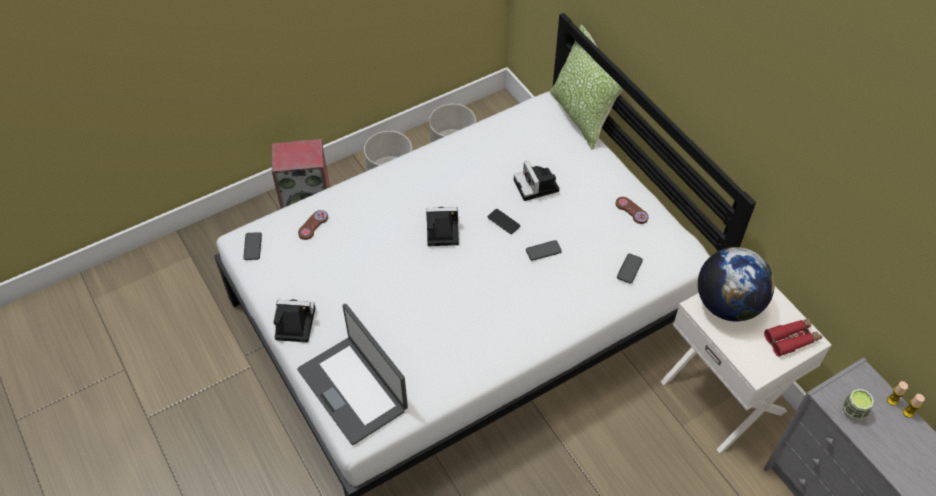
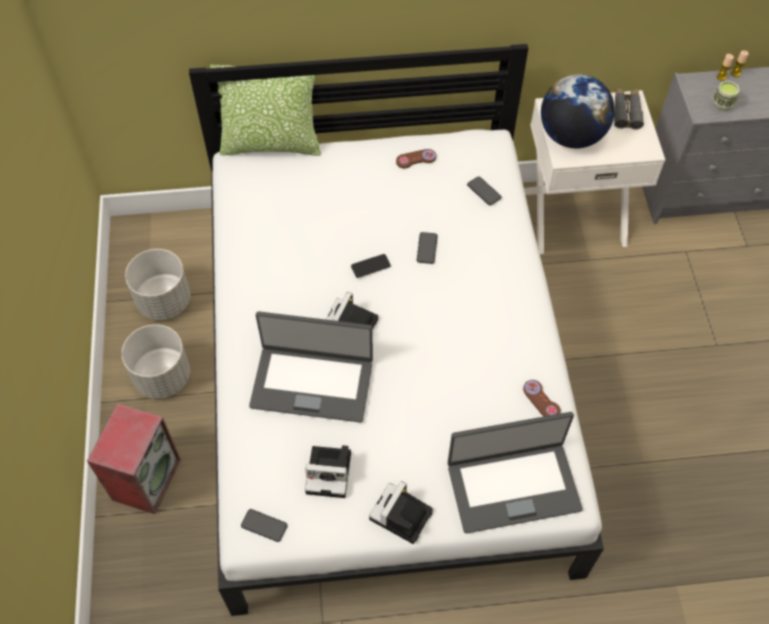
camera: 65 degrees left, 5 degrees up
brown game controller [298,210,328,240] -> brown game controller moved to [523,380,561,417]
camera [514,161,559,201] -> camera moved to [305,445,351,498]
red binoculars [764,318,822,357] -> grey binoculars [614,88,644,130]
none -> laptop [249,311,373,423]

